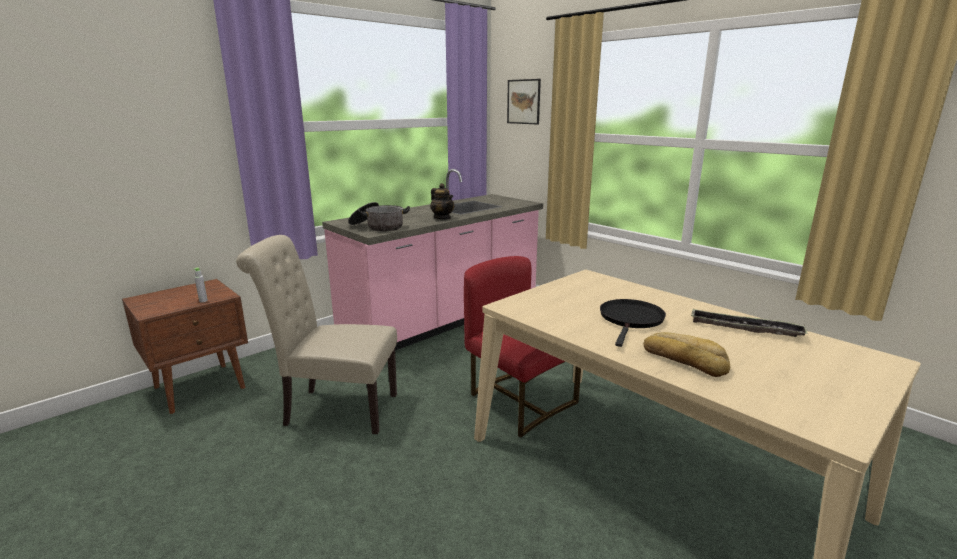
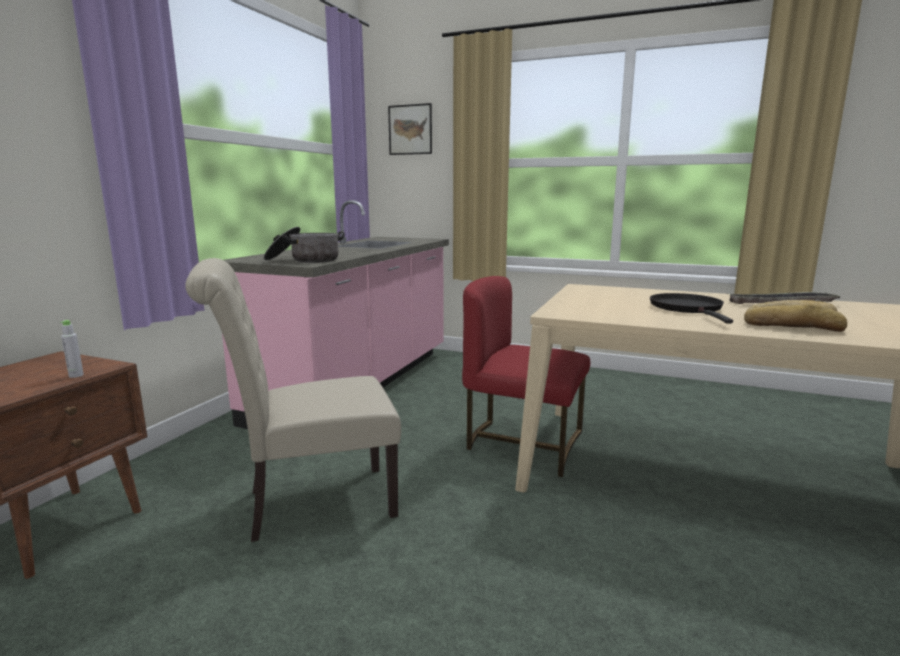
camera: 25 degrees left, 5 degrees down
teapot [430,183,454,220] -> none

